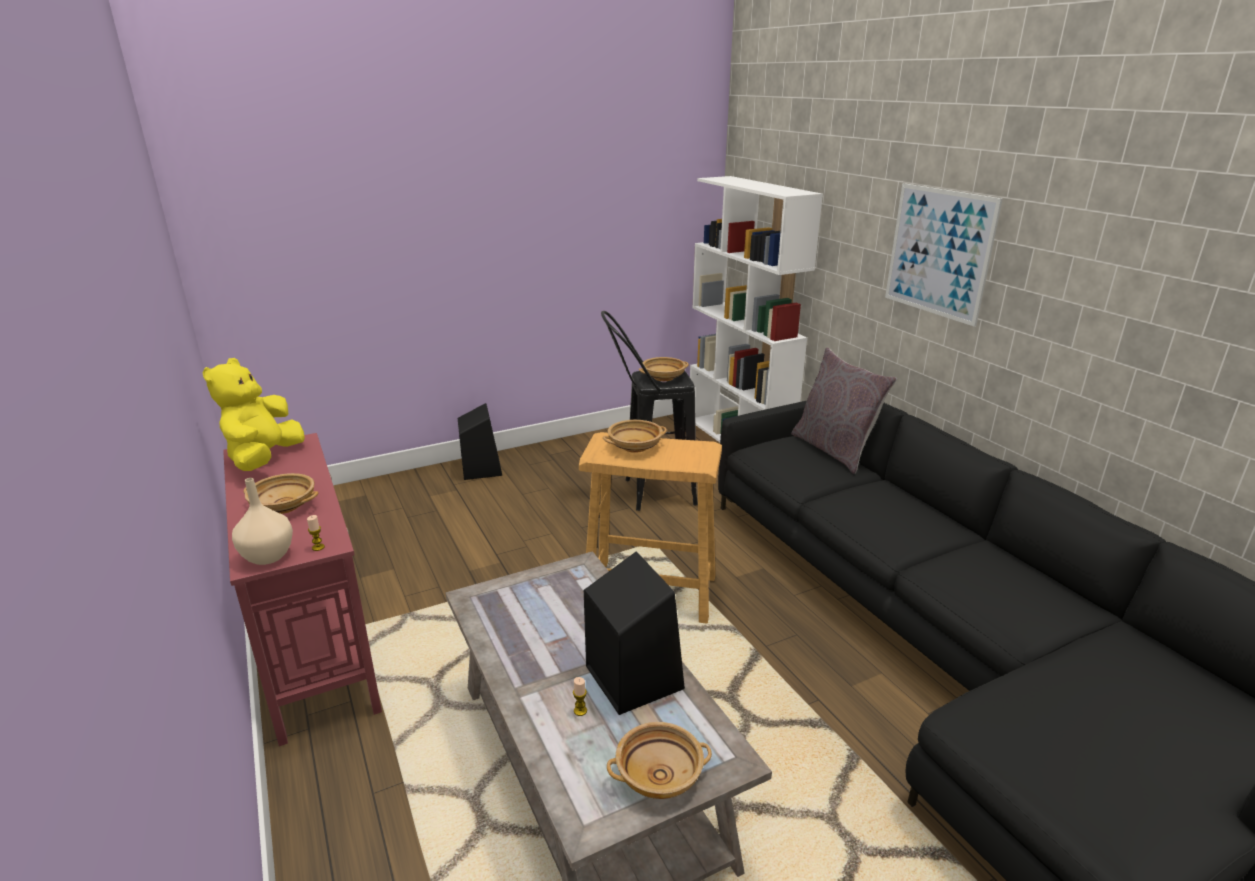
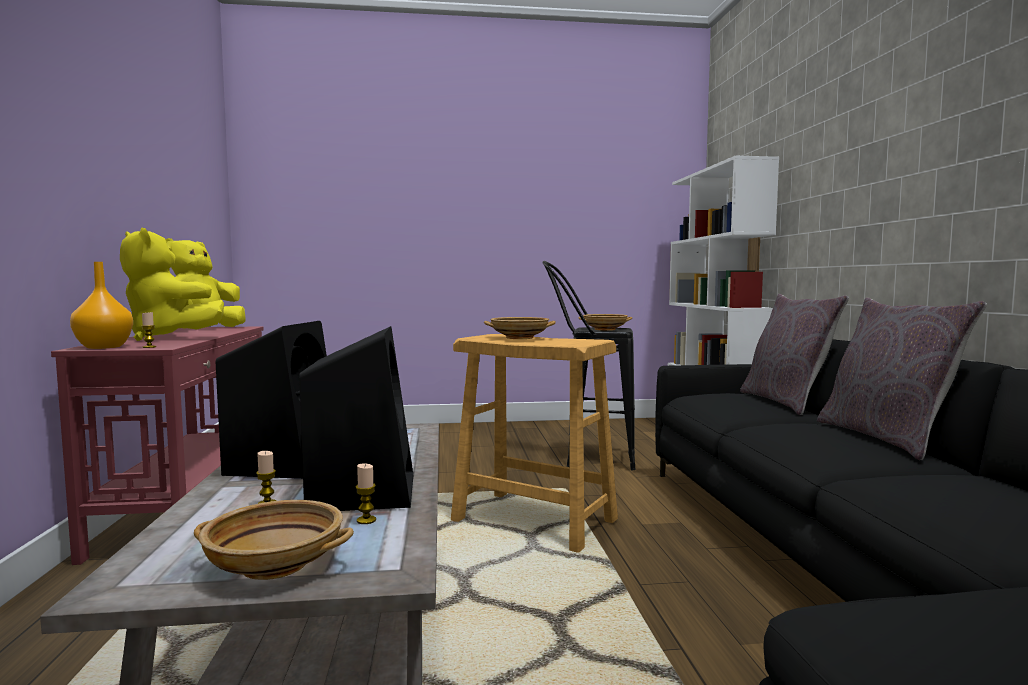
camera: 20 degrees right, 20 degrees down
beige vase [232,478,293,565] -> orange vase [70,262,133,349]
beige bowl [243,473,318,514] -> yellow plush toy [120,228,224,341]
black speaker [457,403,502,480] -> black speaker moved to [216,321,327,479]
picture [885,183,1003,327] -> none
none -> candle [356,463,376,524]
none -> grey pillow [817,298,987,460]

